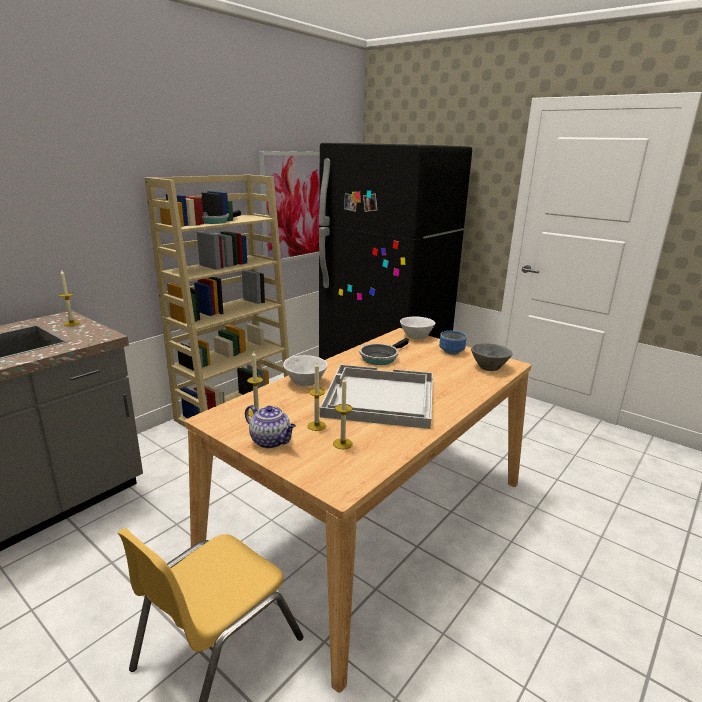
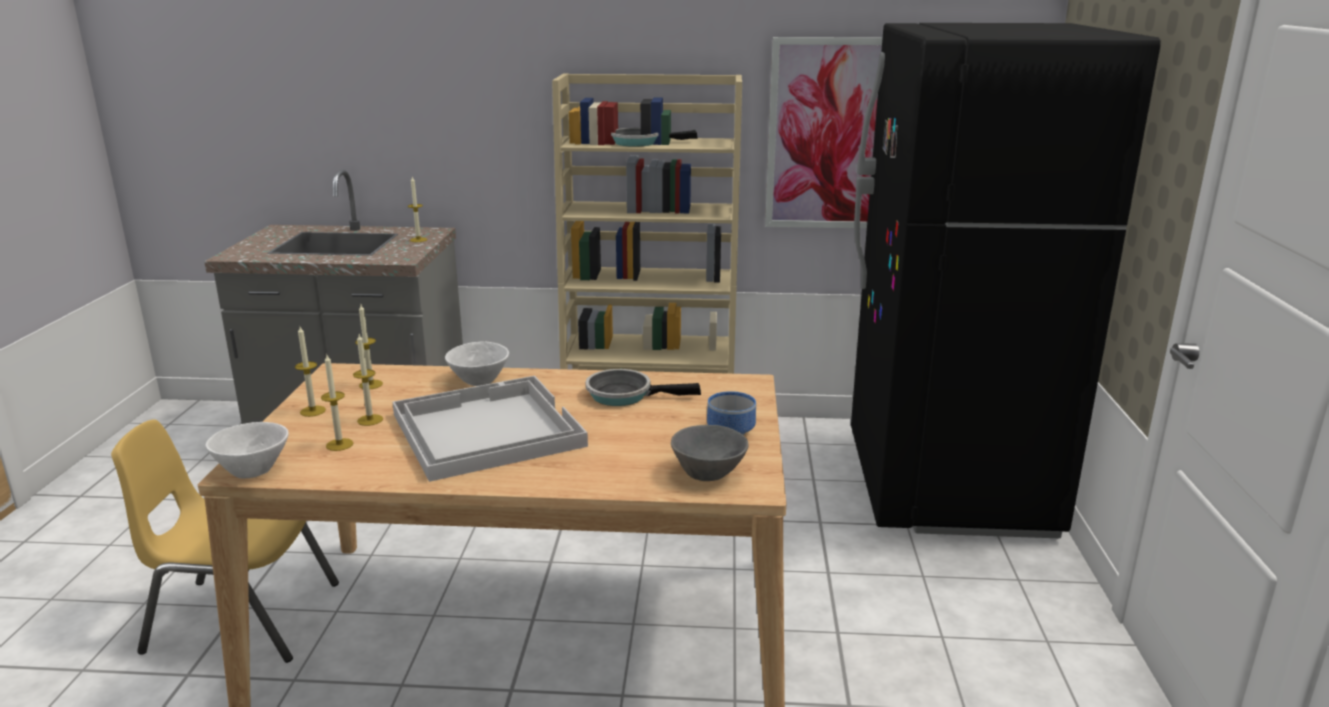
camera: 55 degrees right, 0 degrees up
teapot [245,405,296,448] -> candle [295,327,326,417]
white bowl [400,316,435,339] -> white bowl moved to [205,422,289,479]

